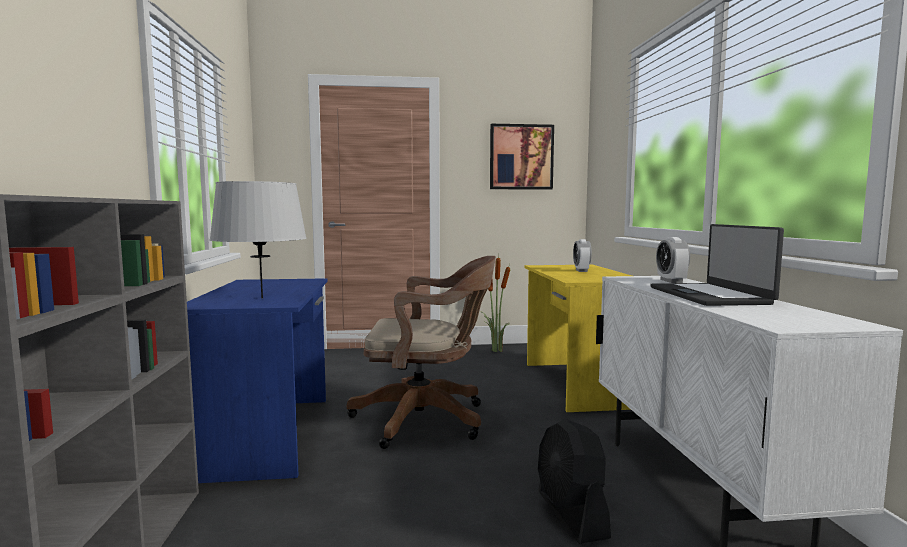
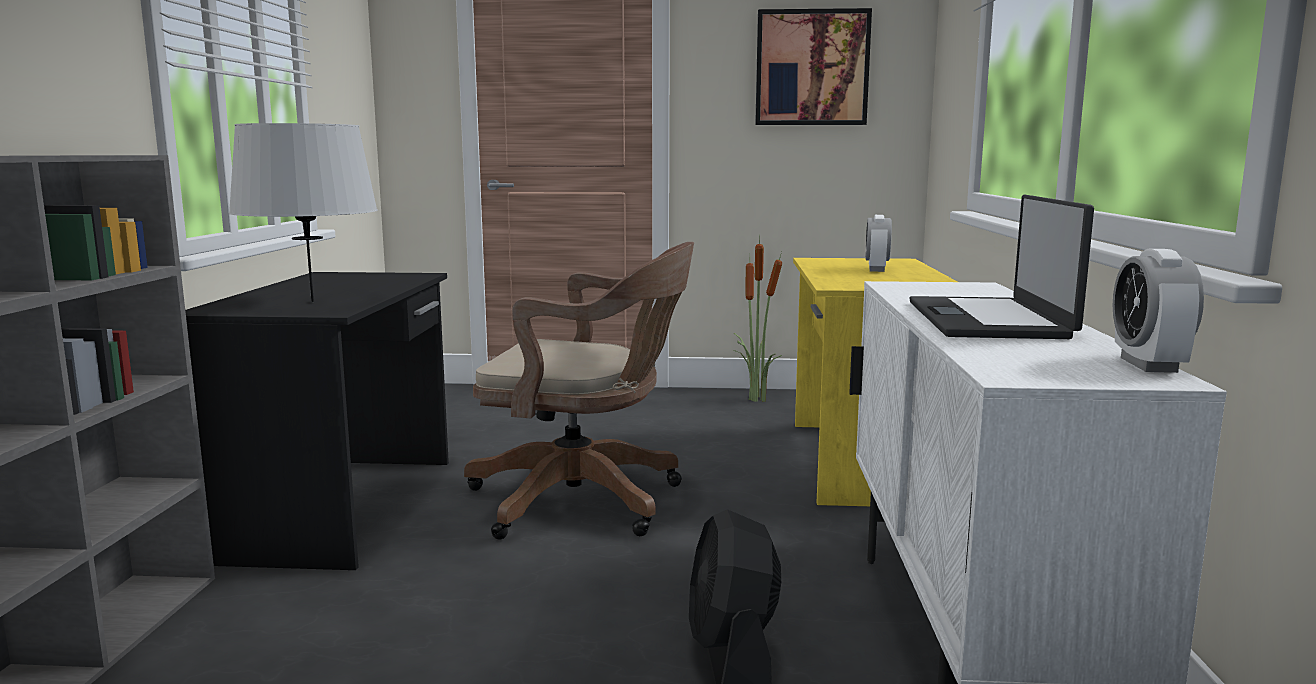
camera: 10 degrees right, 5 degrees up
blue desk [187,278,328,483] -> black desk [185,272,449,570]
alarm clock [656,237,690,283] -> alarm clock moved to [1113,249,1204,373]

